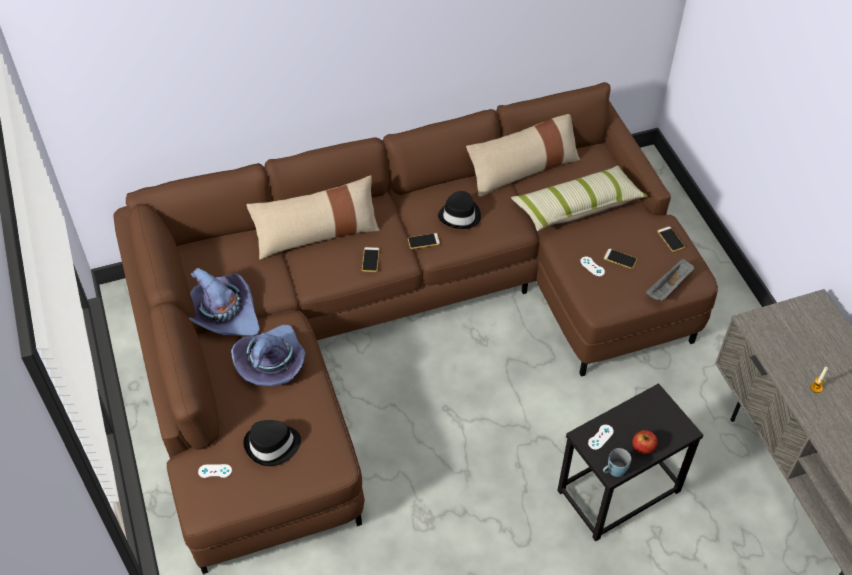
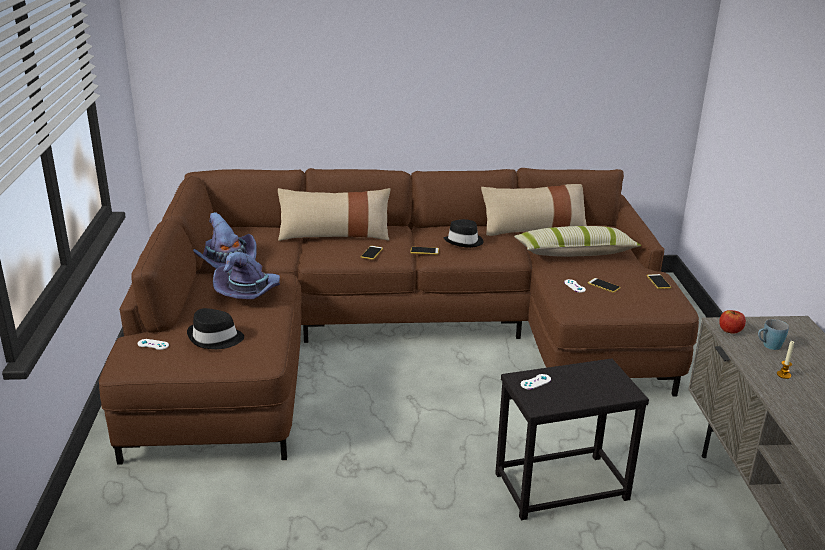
camera: 15 degrees right, 25 degrees down
blue mug [603,448,631,477] -> blue mug moved to [758,319,789,350]
apple [632,430,658,454] -> apple moved to [719,310,746,333]
grey tray [646,258,694,301] -> none

